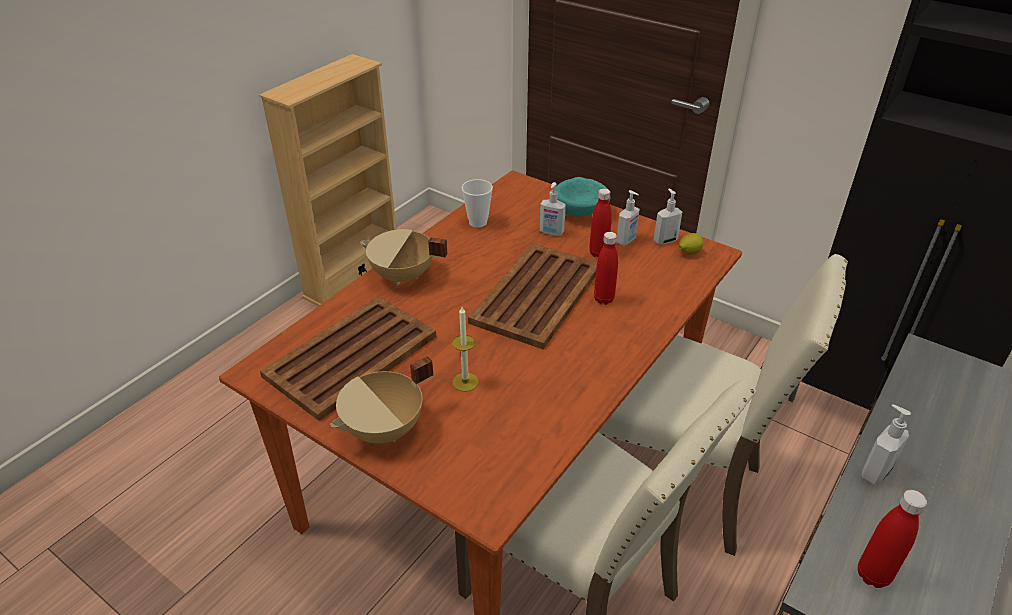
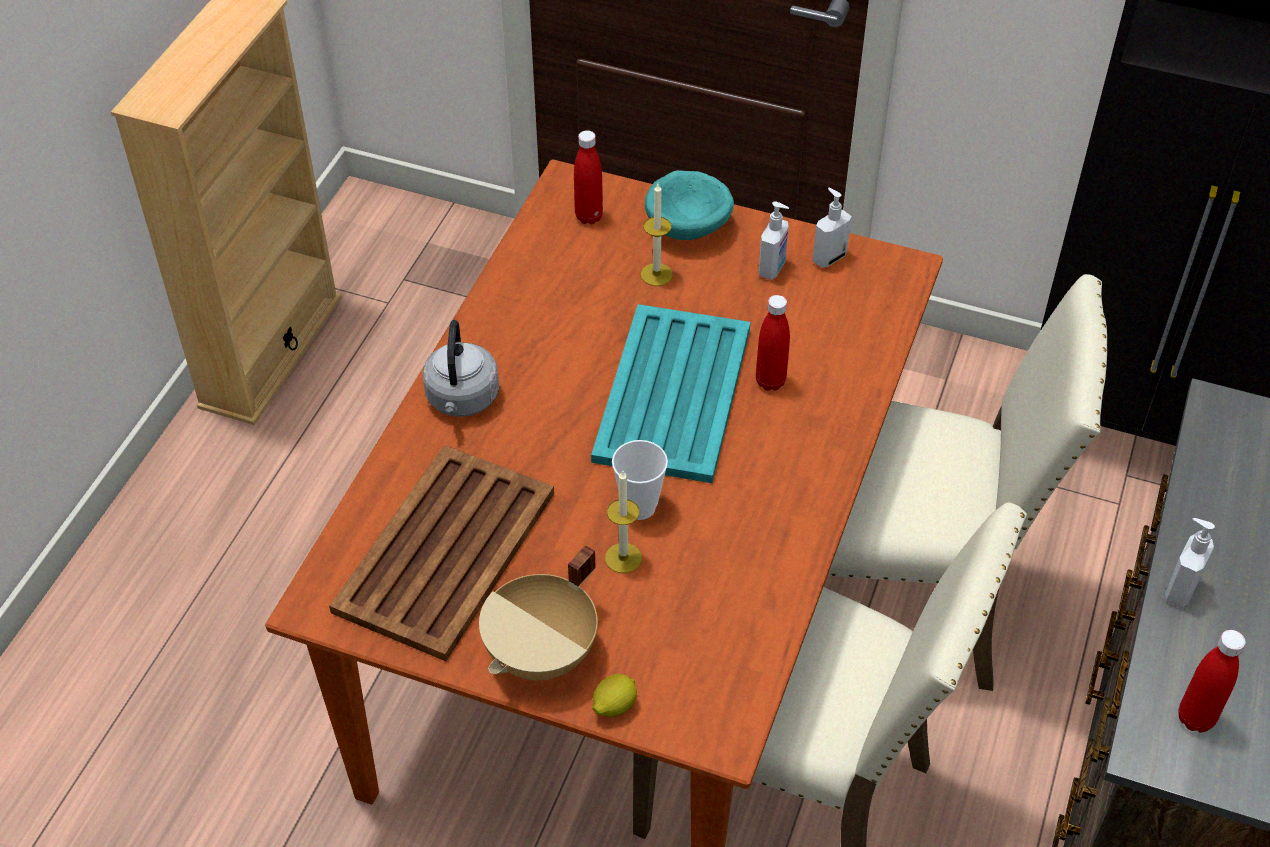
camera: 15 degrees left, 10 degrees up
beige cooking pot [360,229,448,285] -> grey kettle [423,320,499,417]
cup [461,179,493,228] -> cup moved to [612,440,668,520]
brown tray [468,244,597,349] -> turquoise tray [591,304,750,483]
soap dispenser [540,182,566,236] -> candle [641,184,673,286]
red bottle [589,188,612,257] -> red bottle moved to [574,130,603,224]
lemon [679,233,704,255] -> lemon moved to [592,674,637,717]

